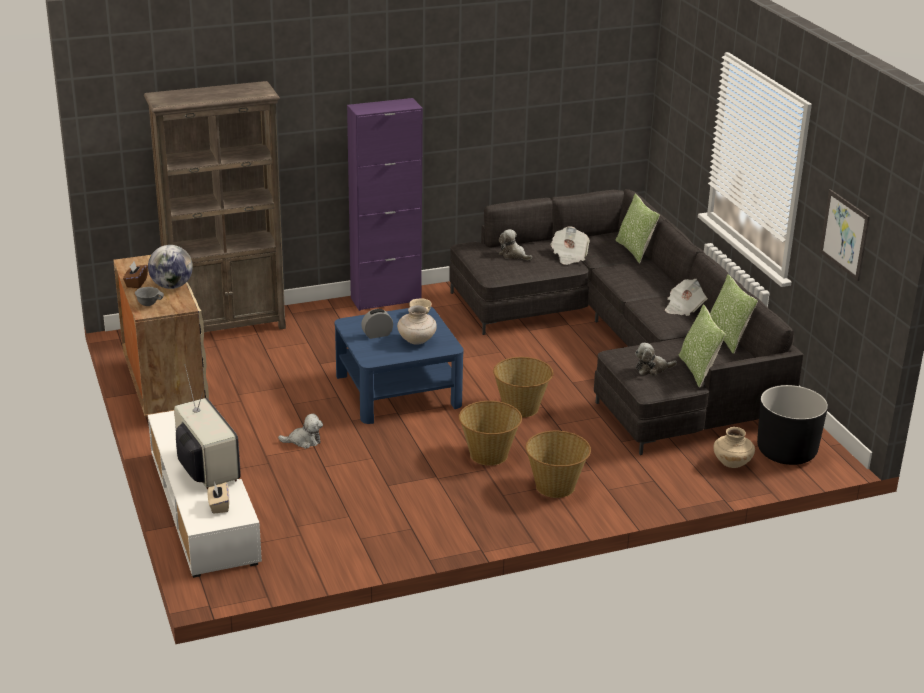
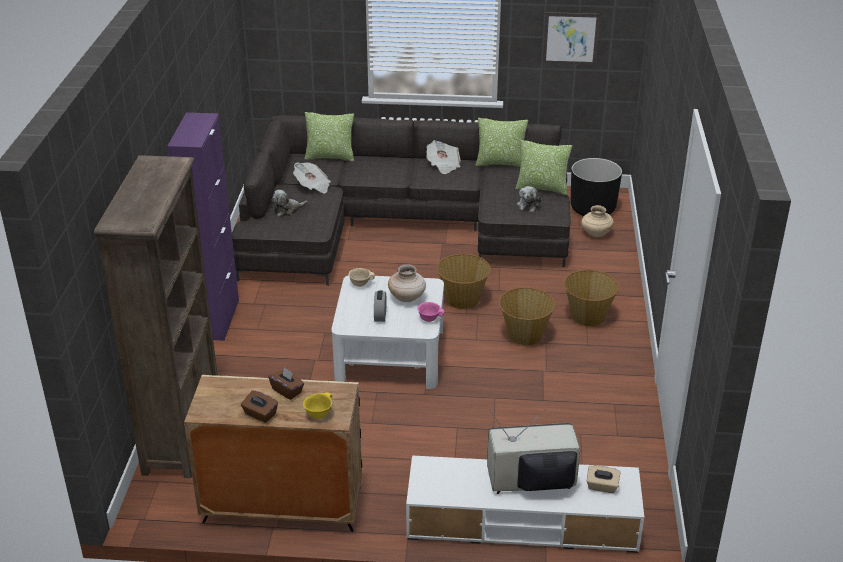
camera: 65 degrees left, 5 degrees up
grey bowl [135,287,164,306] -> yellow bowl [303,392,332,419]
globe [148,245,193,289] -> brown tissue box [268,367,304,400]
plush toy [278,414,323,449] -> none
blue coffee table [335,307,464,424] -> white coffee table [331,275,444,389]
none -> pink bowl [418,302,445,322]

